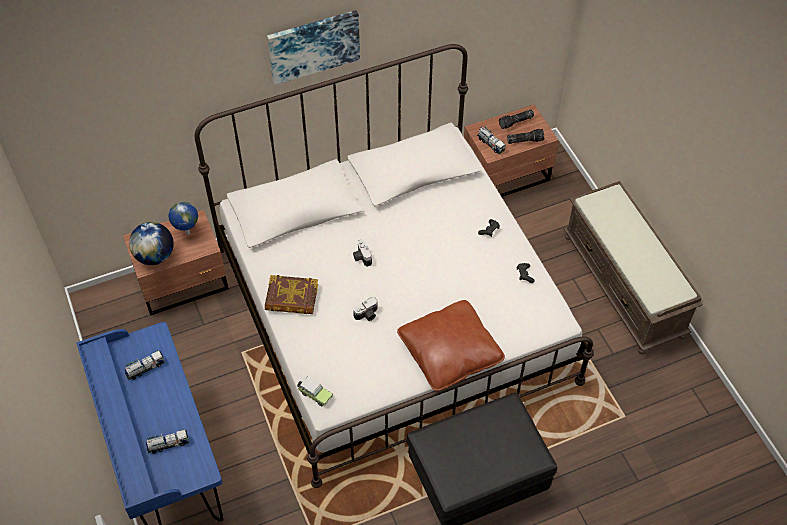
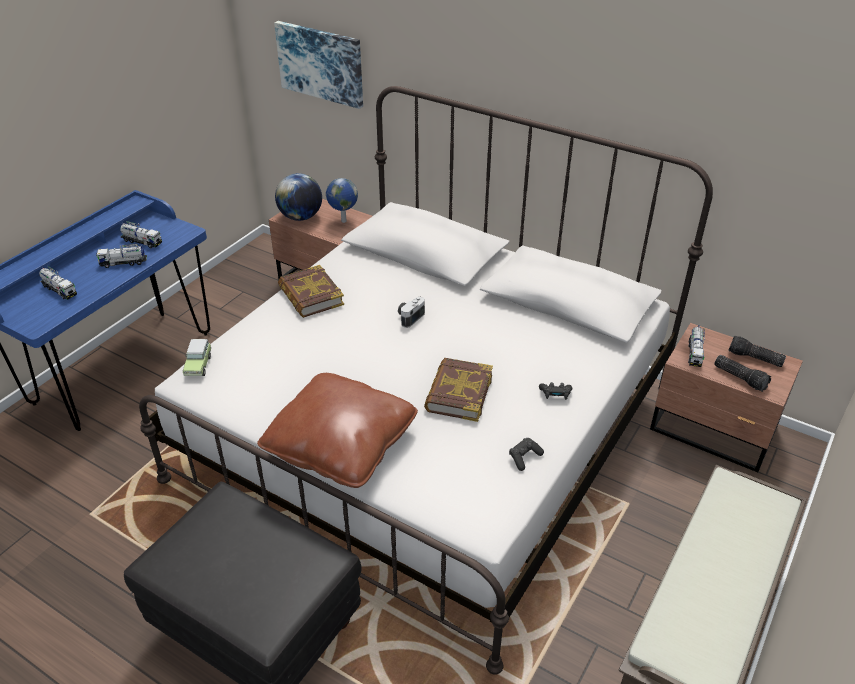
camera: 55 degrees right, 15 degrees down
picture [267,10,360,85] -> picture moved to [274,21,363,109]
camera [353,297,377,321] -> none
none -> toy truck [96,244,147,268]
none -> book [424,358,493,422]

